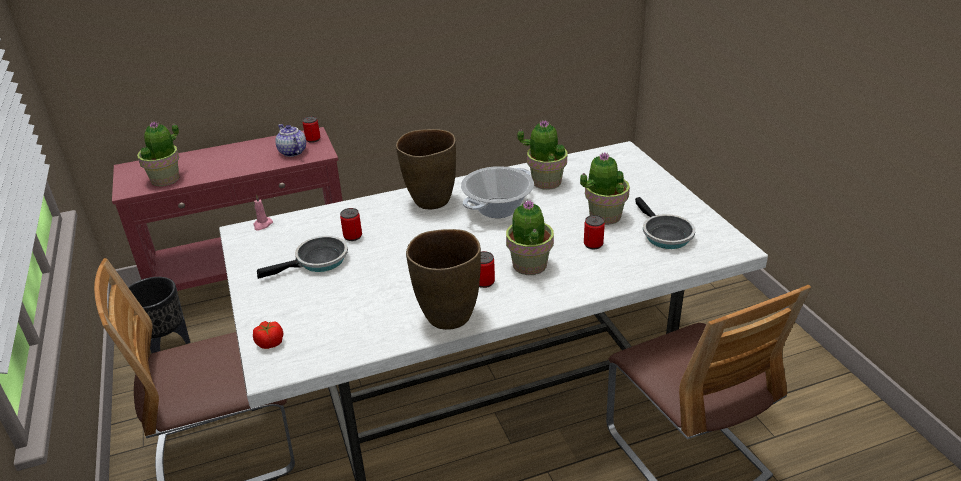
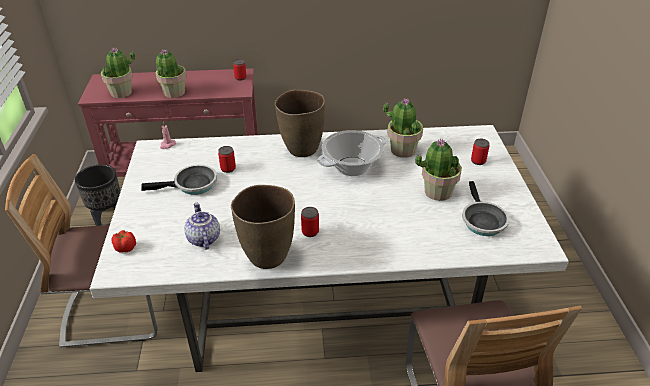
camera: 15 degrees right, 5 degrees up
teapot [275,124,306,157] -> teapot moved to [184,203,220,250]
potted plant [506,200,554,275] -> potted plant moved to [156,50,187,98]
can [584,215,605,249] -> can moved to [471,139,490,165]

